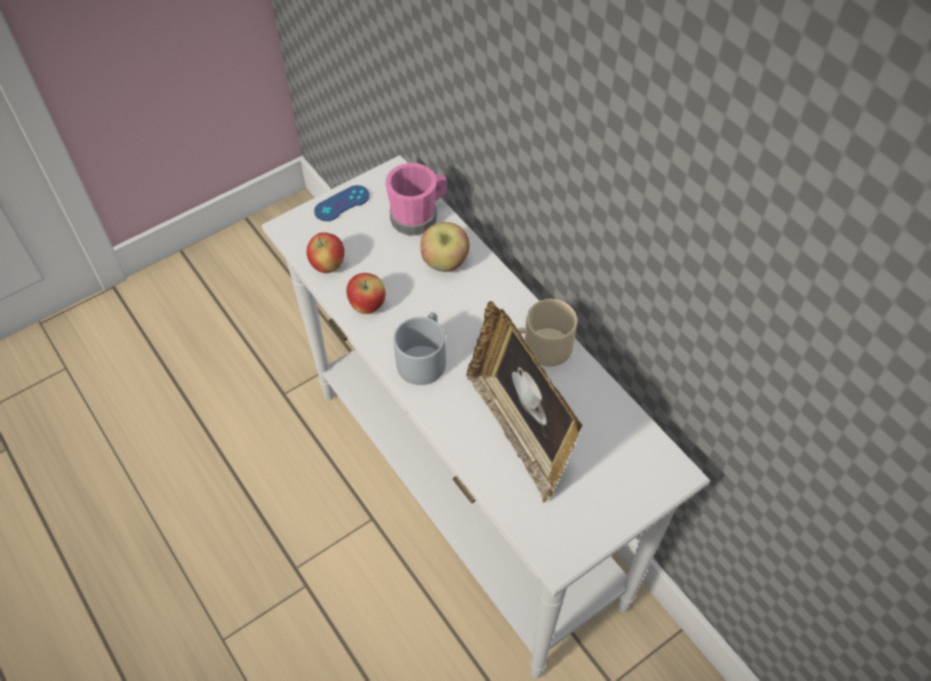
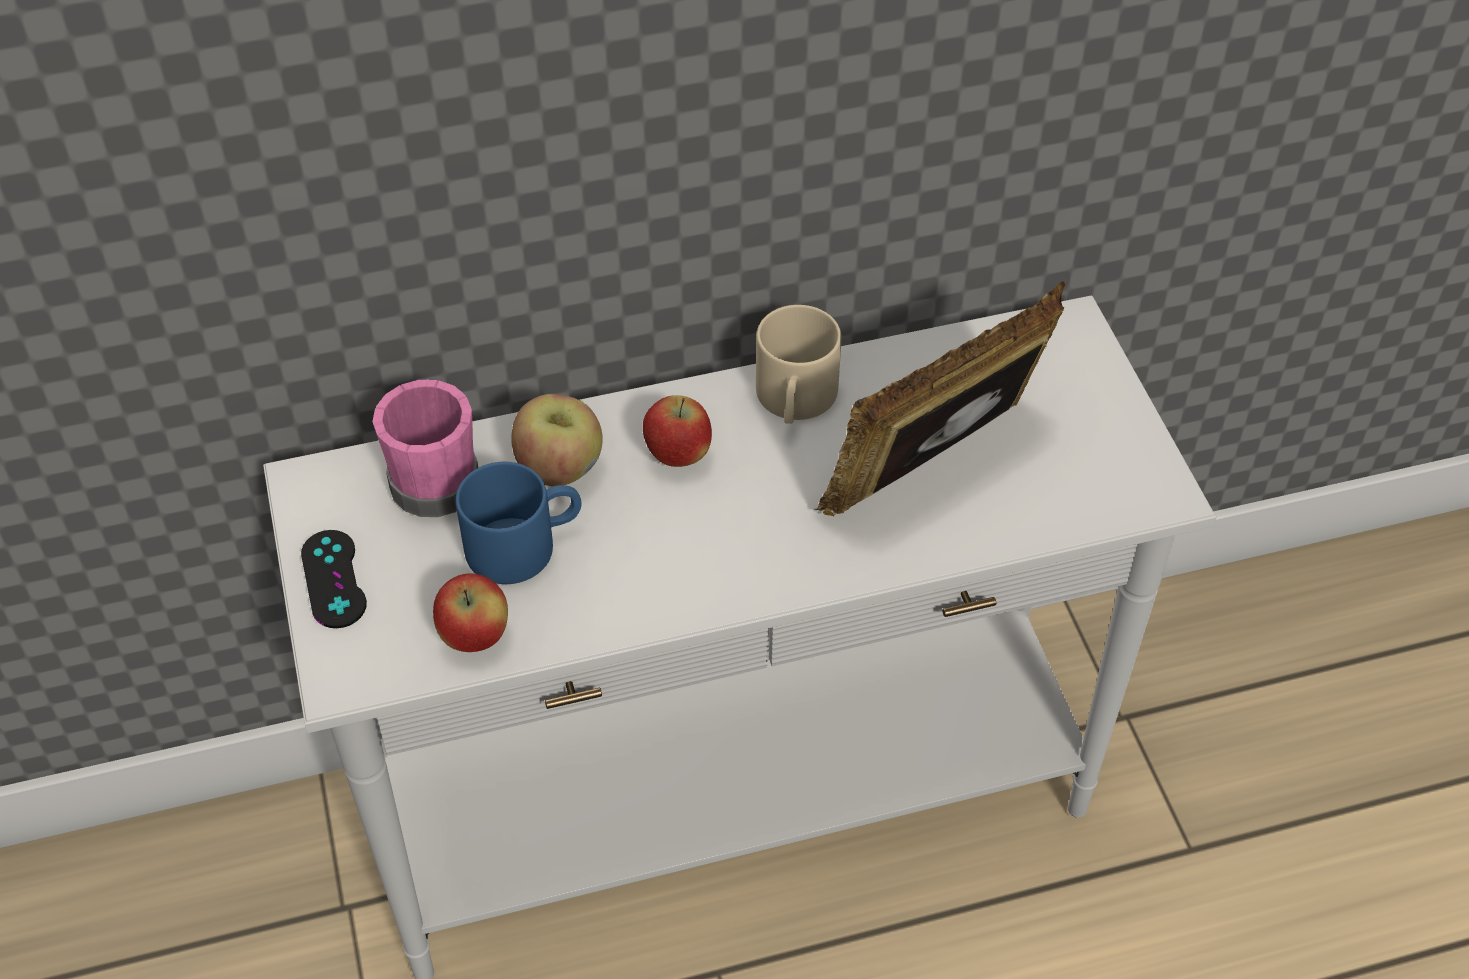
camera: 70 degrees left, 5 degrees down
blue game controller [314,185,370,221] -> black game controller [301,530,367,628]
apple [346,273,386,314] -> apple moved to [643,395,712,467]
grey mug [394,312,446,385] -> none
picture frame [467,301,582,503] -> picture frame turned 150 degrees clockwise [814,281,1066,517]
none -> blue mug [456,462,581,584]

